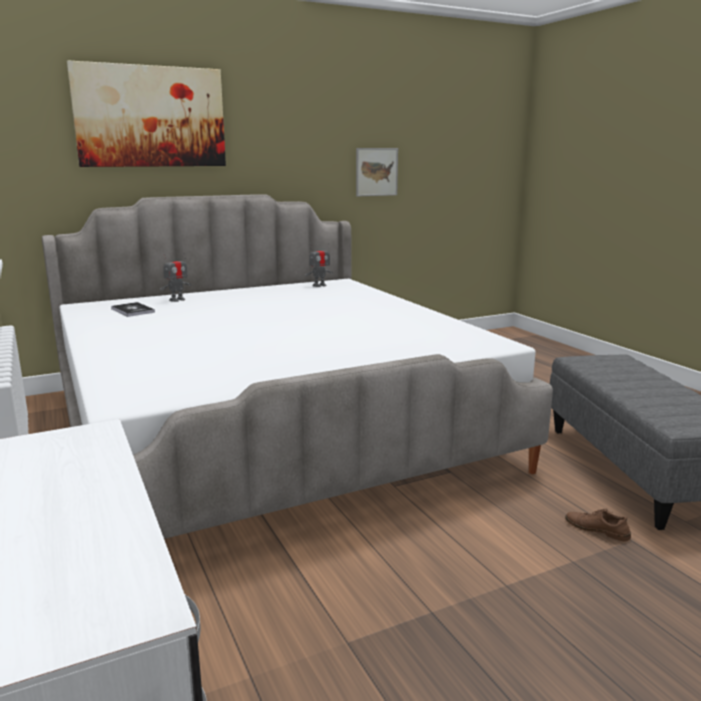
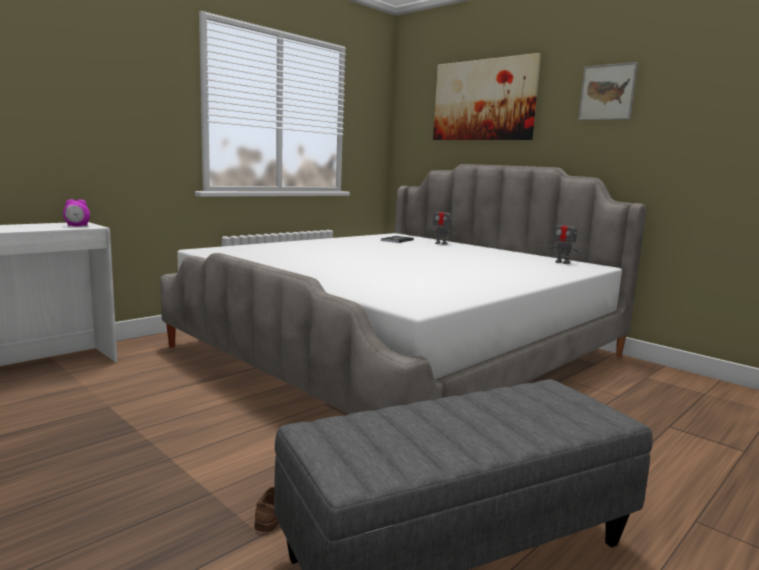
camera: 70 degrees right, 5 degrees down
picture [356,148,398,197] -> picture moved to [578,62,638,121]
none -> alarm clock [63,199,90,226]

